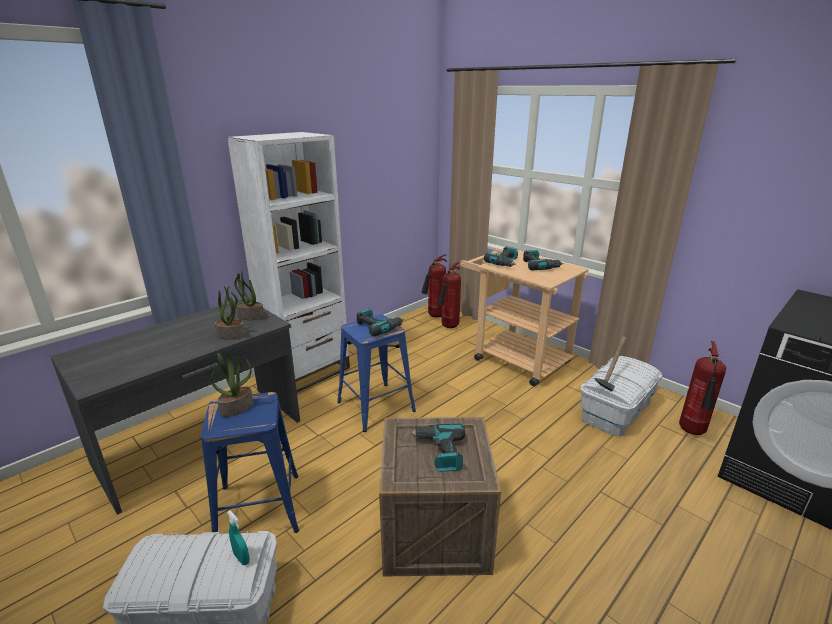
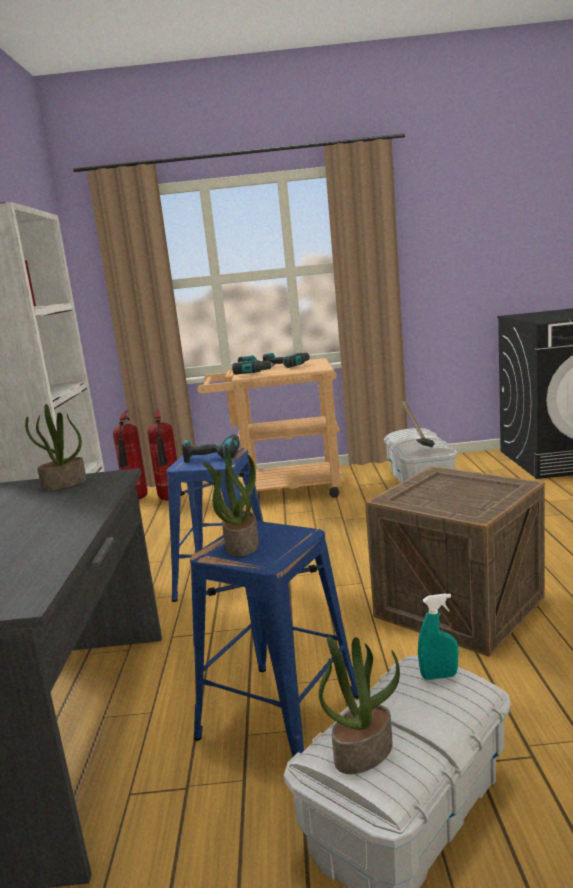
camera: 45 degrees left, 10 degrees down
potted plant [215,285,245,340] -> potted plant moved to [319,637,400,774]
power drill [409,424,465,472] -> none
fire extinguisher [679,341,726,435] -> none

